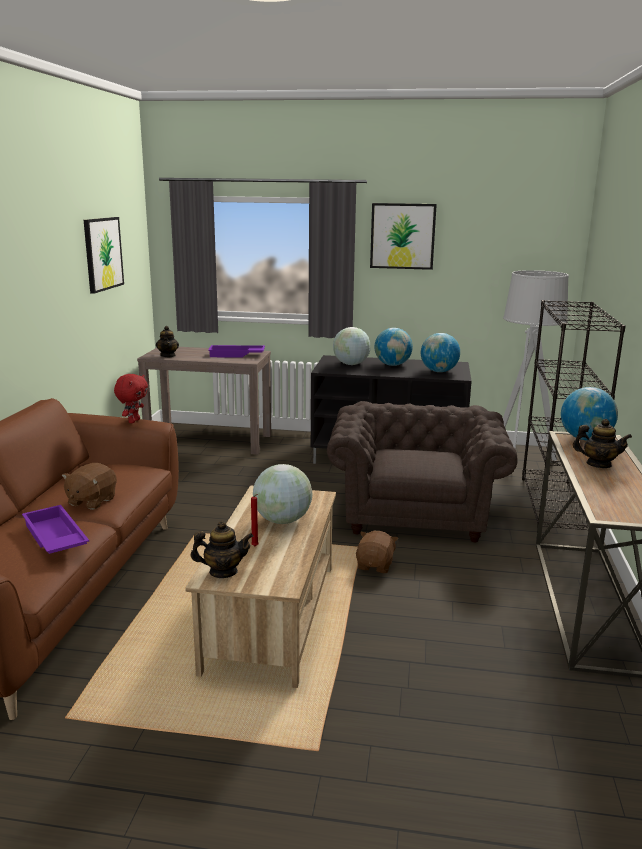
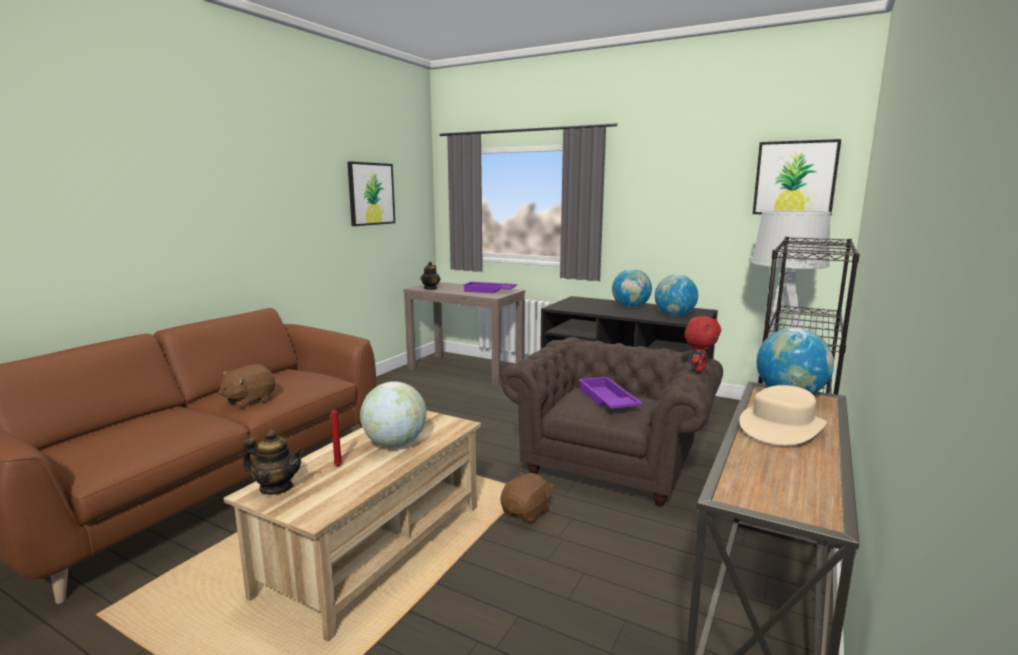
camera: 20 degrees right, 5 degrees down
purple tray [22,505,89,554] -> purple tray moved to [578,377,642,409]
red plush toy [114,374,148,423] -> red plush toy moved to [685,316,721,372]
globe [333,327,371,365] -> none
picture [370,203,437,270] -> picture moved to [753,139,841,216]
teapot [573,419,632,468] -> beige hat [739,385,827,445]

